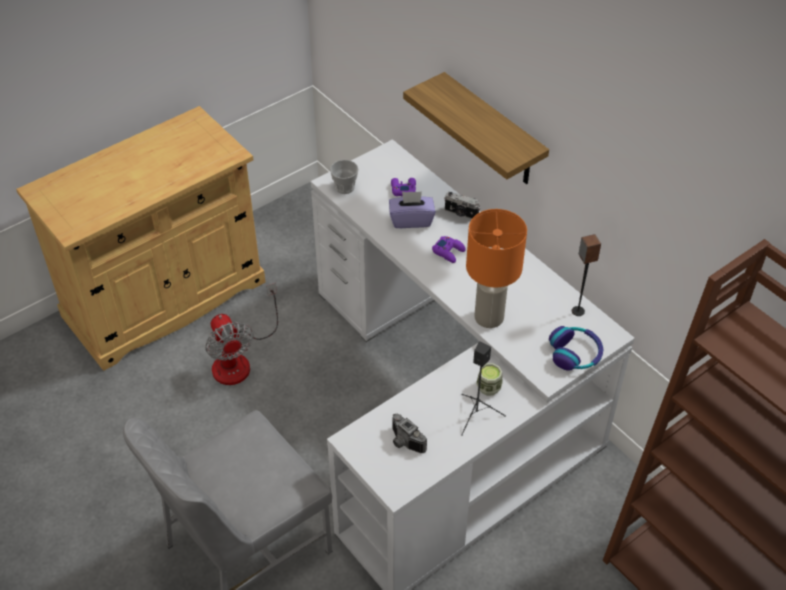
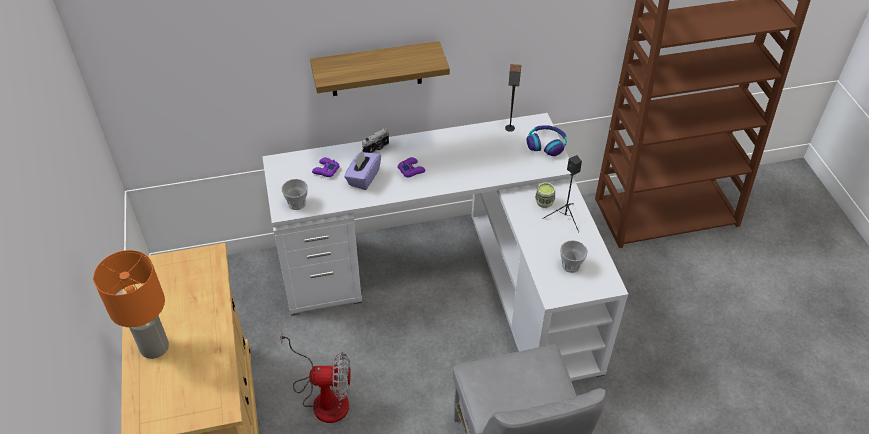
camera: 65 degrees left, 0 degrees up
camera [393,413,427,453] -> cup [560,240,588,273]
orange table lamp [466,209,527,328] -> orange table lamp moved to [93,250,169,359]

